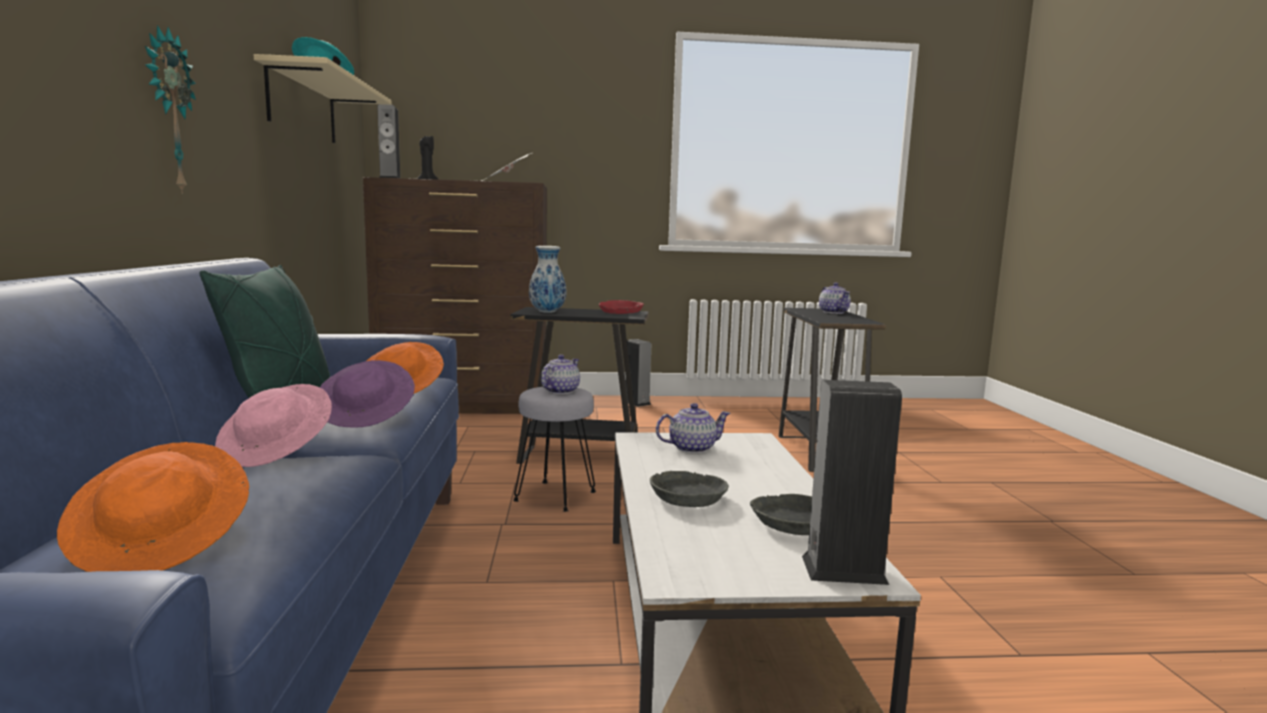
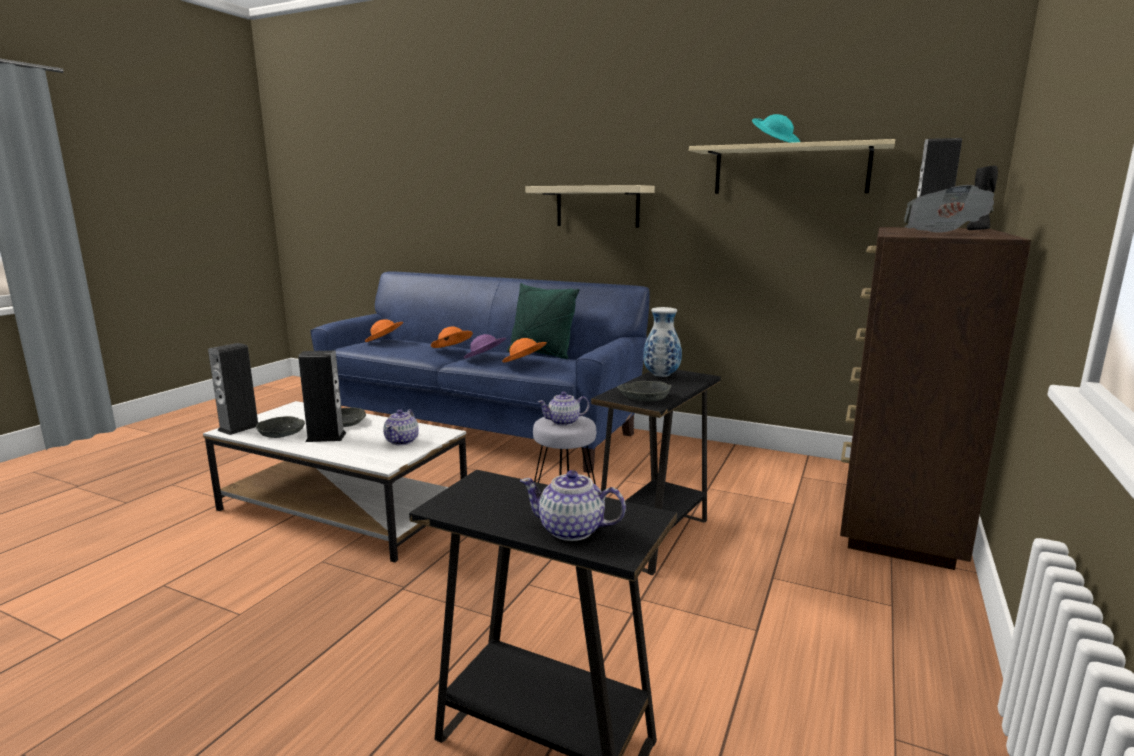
camera: 120 degrees right, 5 degrees up
wall clock [145,25,196,194] -> beige shelf [526,185,655,227]
pink hat [215,384,332,467] -> orange hat [431,326,473,348]
teapot [541,354,580,394] -> teapot turned 105 degrees clockwise [538,392,590,426]
red bowl [599,300,644,314] -> grey bowl [617,381,671,402]
speaker [626,339,651,407] -> speaker moved to [298,351,346,442]

